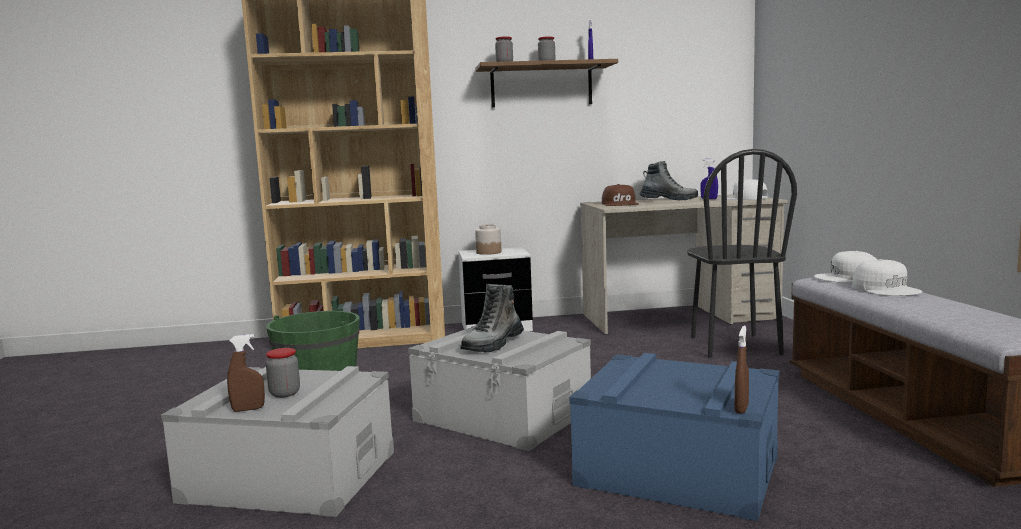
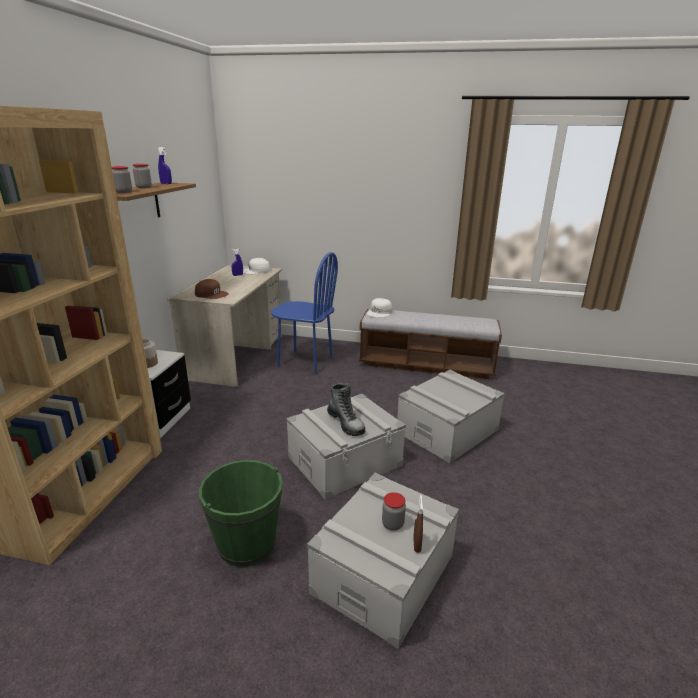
camera: 70 degrees left, 15 degrees up
blue storage box [569,353,779,521] -> grey storage box [397,370,505,464]
boot [640,161,698,200] -> none
black chair [687,149,797,358] -> blue chair [271,252,338,375]
brown spray bottle [734,326,749,414] -> none
white cap [852,259,922,296] -> none

